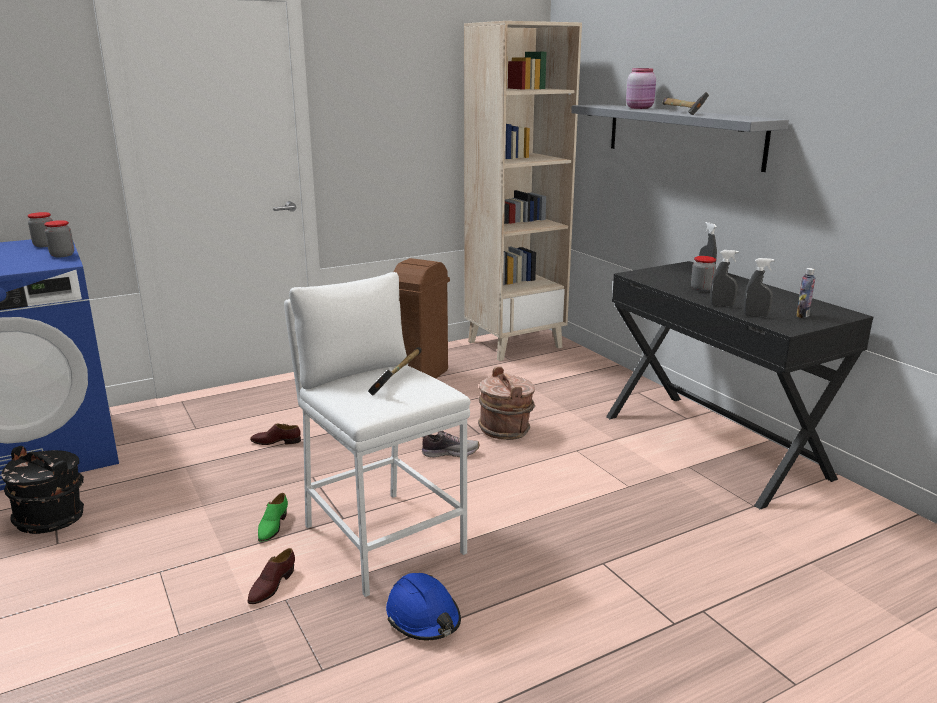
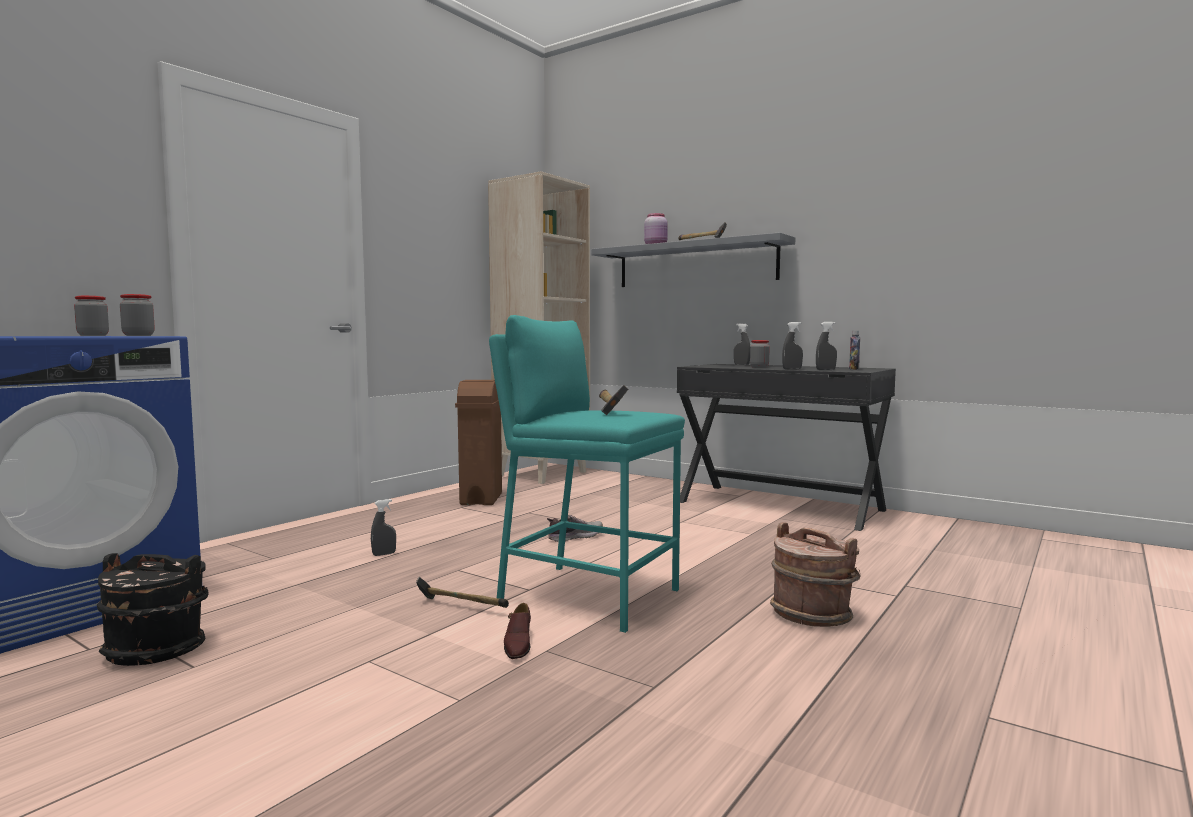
camera: 25 degrees left, 15 degrees down
brown shoe [250,424,301,445] -> grey spray bottle [371,499,396,556]
green shoe [258,493,288,542] -> hammer [416,577,509,608]
white stool [284,272,470,597] -> turquoise stool [489,315,685,633]
blue hard hat [386,573,461,640] -> none
brown bucket [478,366,535,440] -> brown bucket moved to [770,522,861,627]

